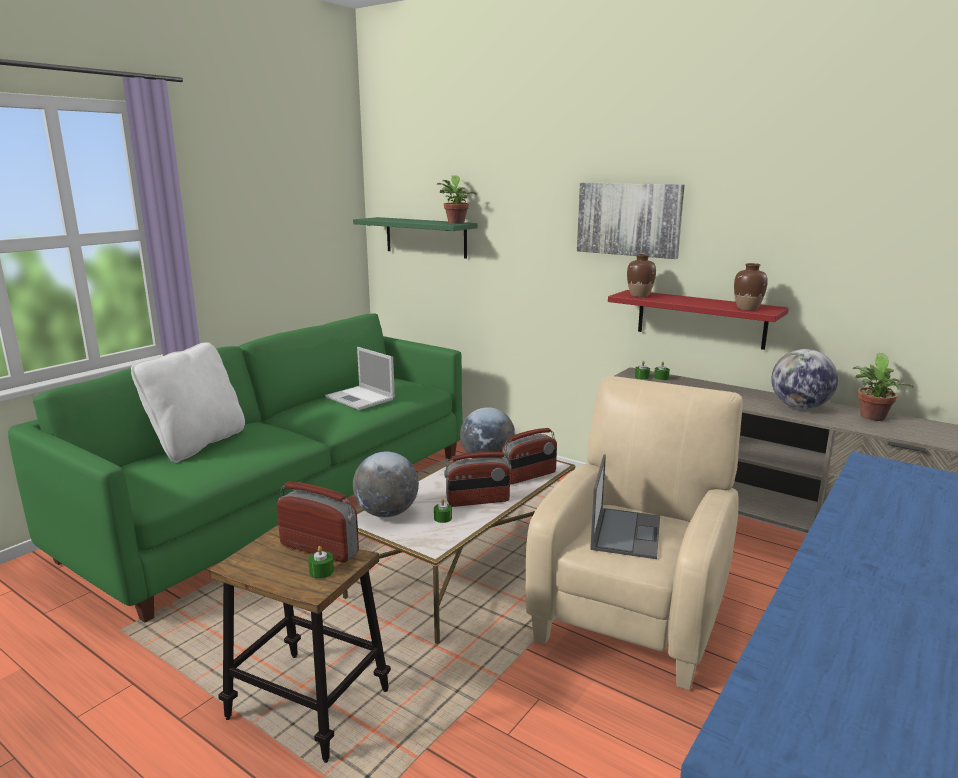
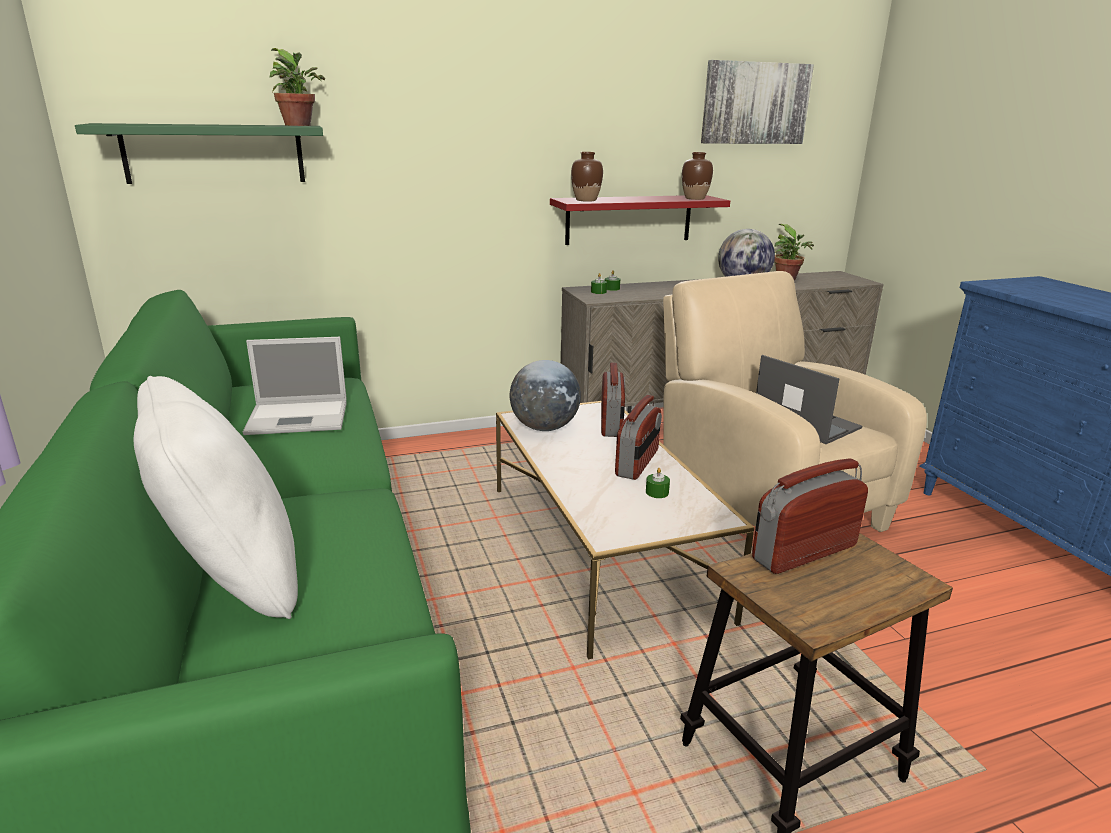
camera: 55 degrees left, 5 degrees up
green candle [308,546,334,579] -> none
globe [353,452,419,518] -> none
picture [577,183,684,259] -> picture moved to [701,60,814,144]

